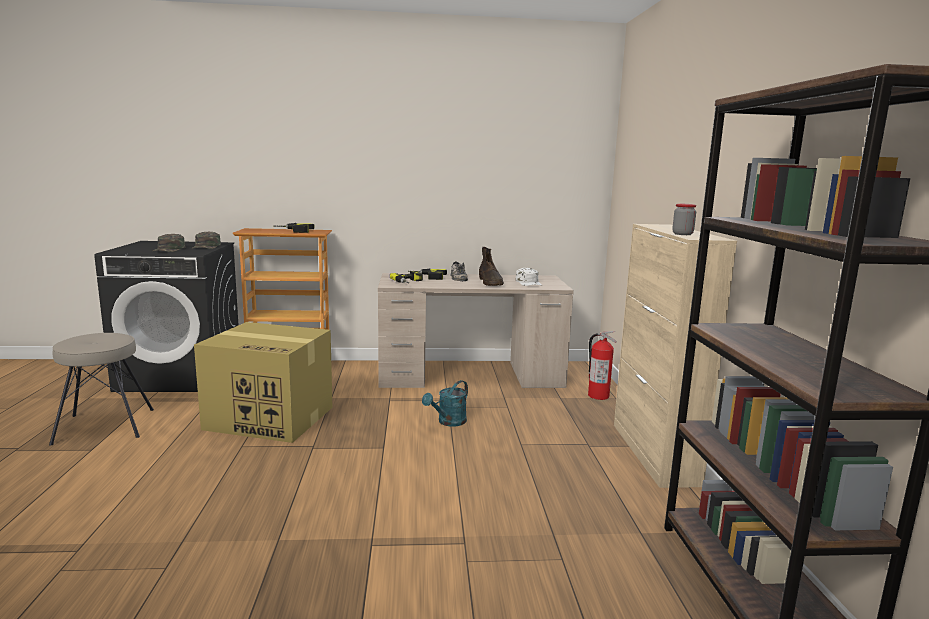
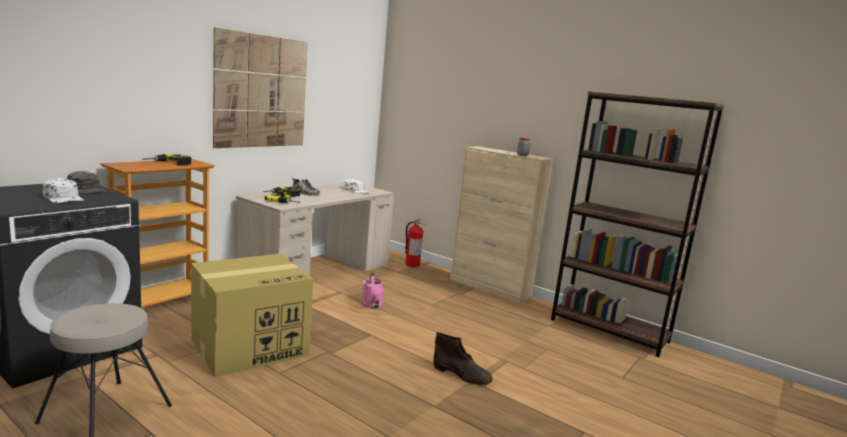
camera: 50 degrees left, 0 degrees up
green cap [153,234,185,252] -> white cap [43,178,84,203]
turquoise watering can [422,380,468,427] -> pink watering can [361,273,384,309]
brown boot [479,247,504,286] -> brown boot moved to [433,332,493,385]
none -> picture [213,28,308,148]

